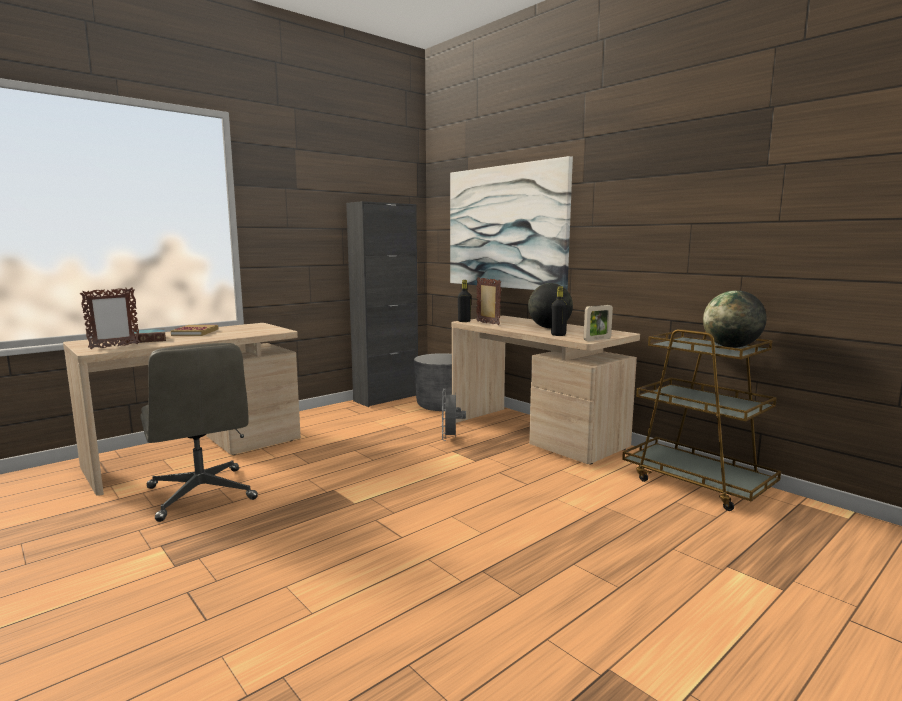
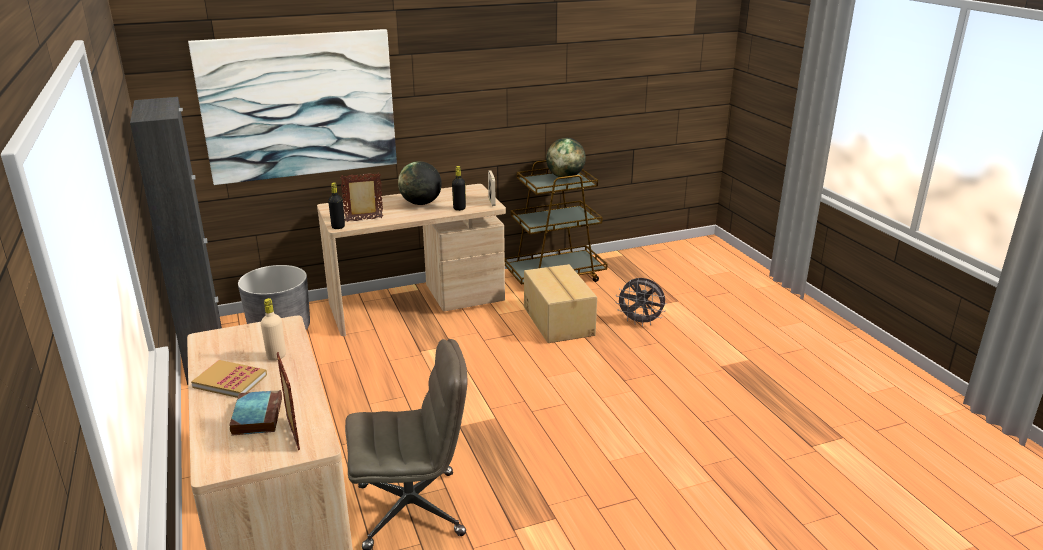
camera: 70 degrees left, 15 degrees up
grey fan [442,389,466,441] -> grey fan moved to [615,278,666,326]
none -> beige bottle [261,298,286,361]
none -> cardboard box [524,264,597,343]

